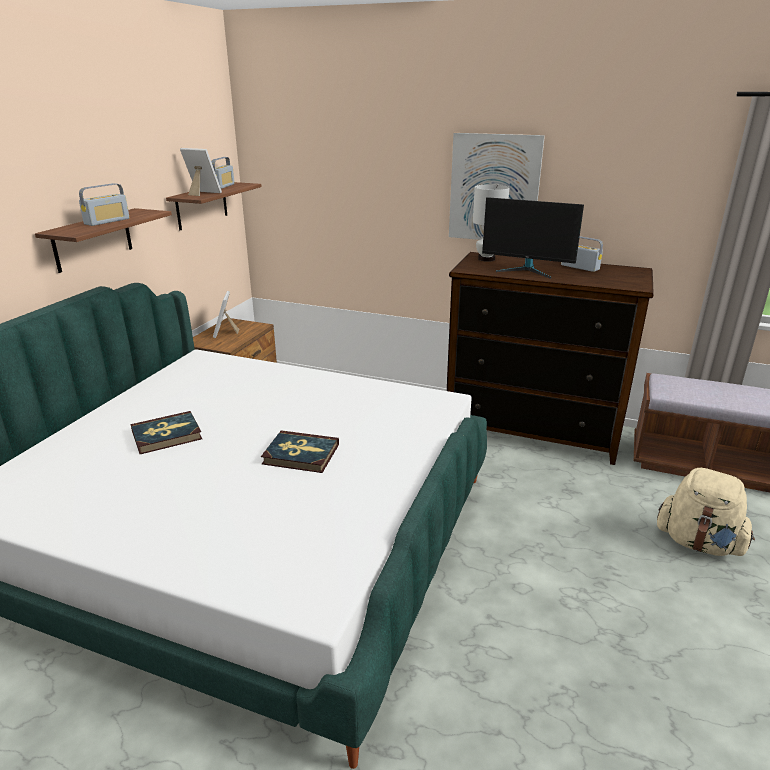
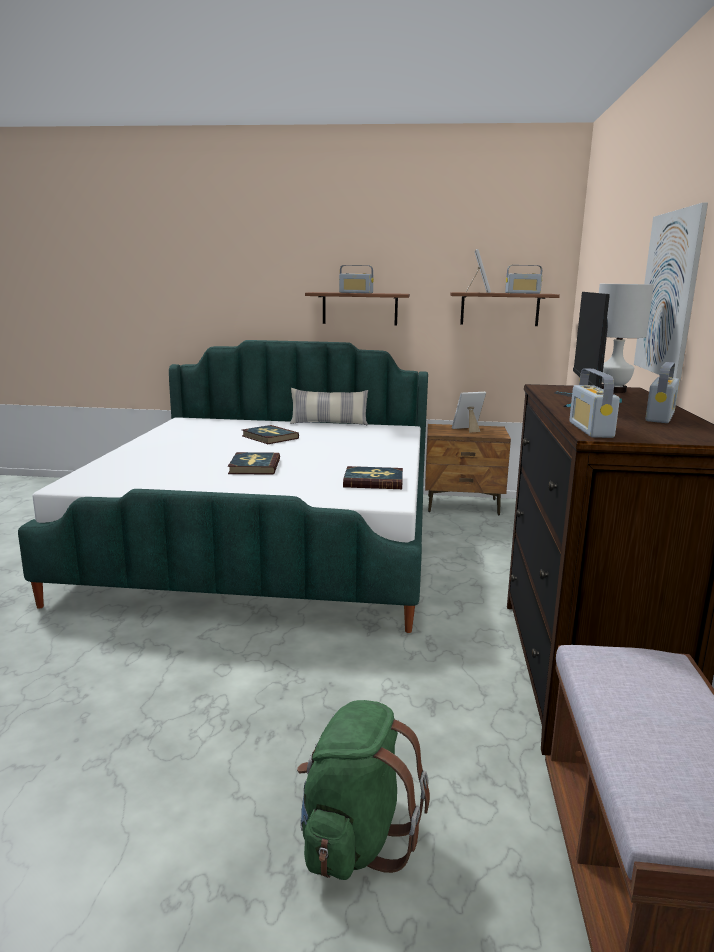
camera: 75 degrees right, 10 degrees down
beige backpack [657,468,755,556] -> green backpack [297,700,430,880]
none -> pillow [290,388,368,425]
none -> book [343,466,403,489]
none -> radio [569,369,620,438]

